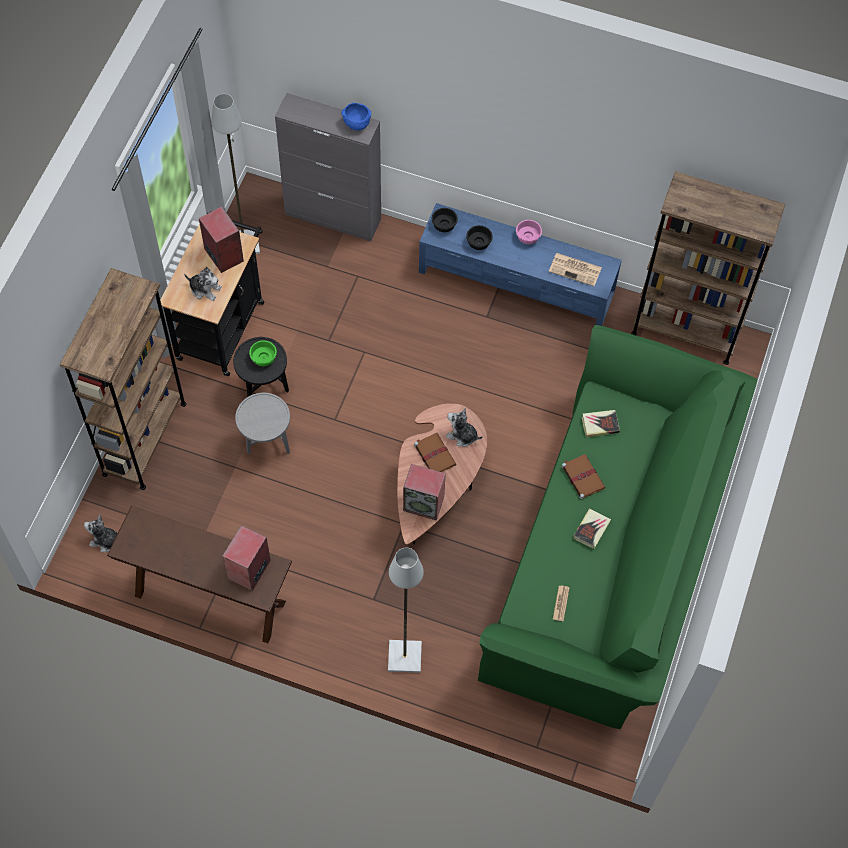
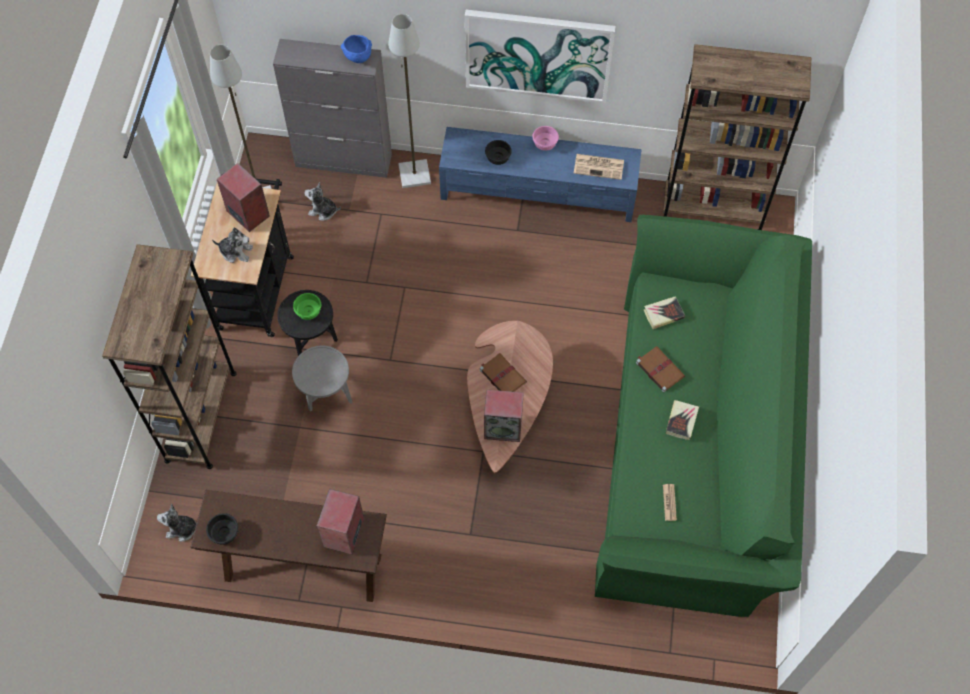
camera: 10 degrees left, 0 degrees up
grey floor lamp [388,547,424,673] -> grey floor lamp moved to [388,14,431,188]
black bowl [432,208,458,232] -> black bowl moved to [206,513,238,545]
plush toy [446,407,483,447] -> plush toy moved to [304,182,341,220]
none -> picture [465,10,615,103]

